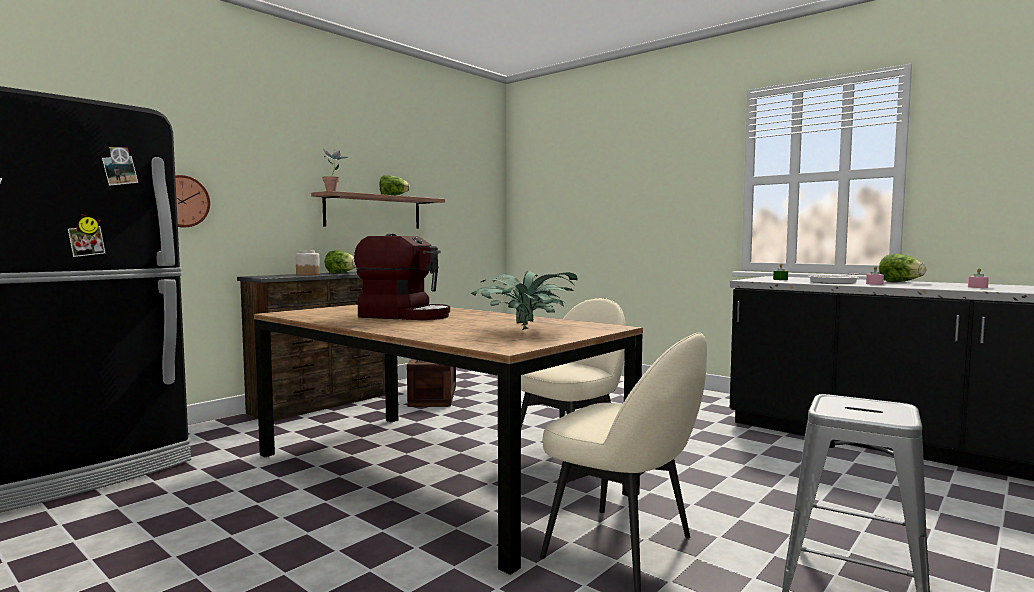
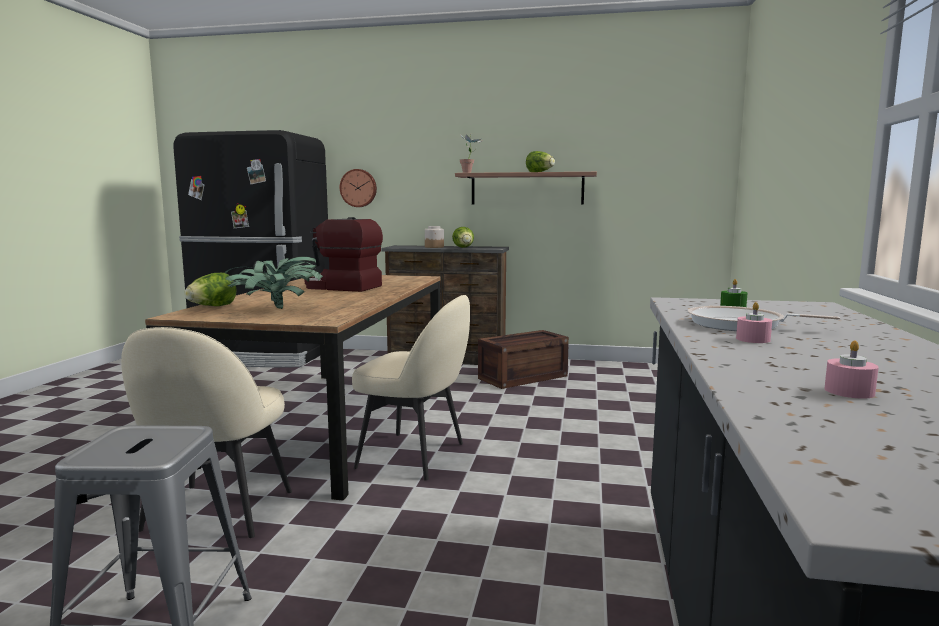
camera: 60 degrees right, 5 degrees up
coffee machine [354,234,450,320] -> coffee machine turned 120 degrees clockwise [305,217,383,292]
lettuce [879,254,926,282] -> lettuce moved to [184,273,237,306]

